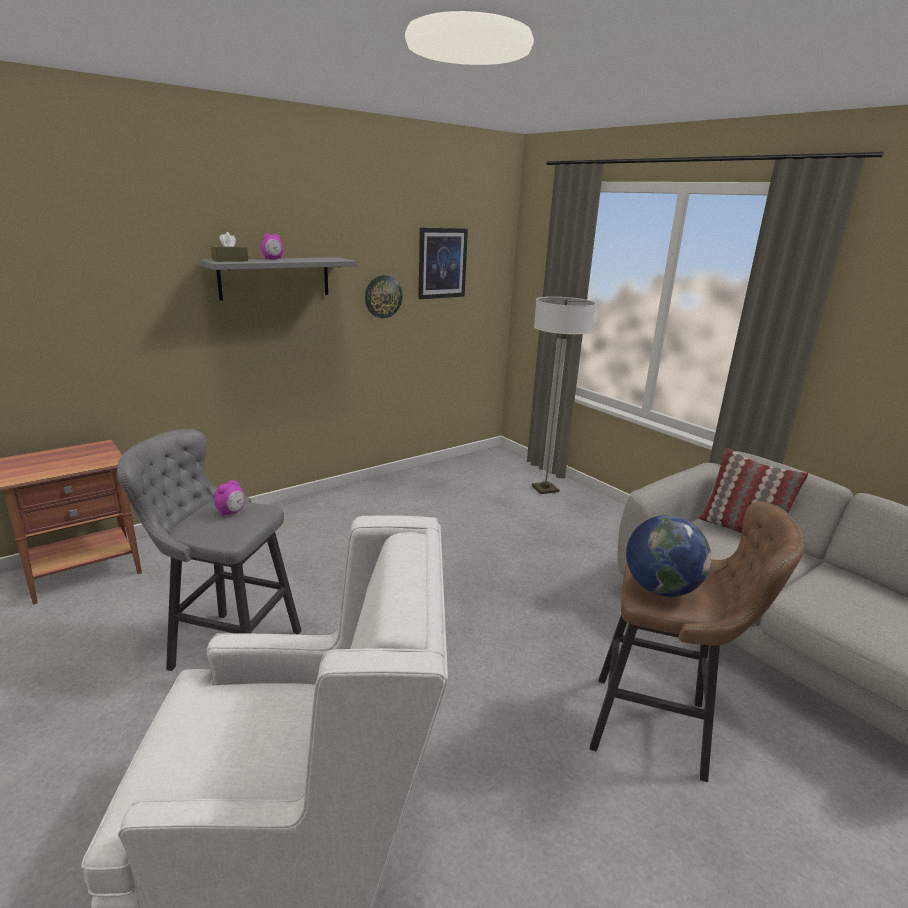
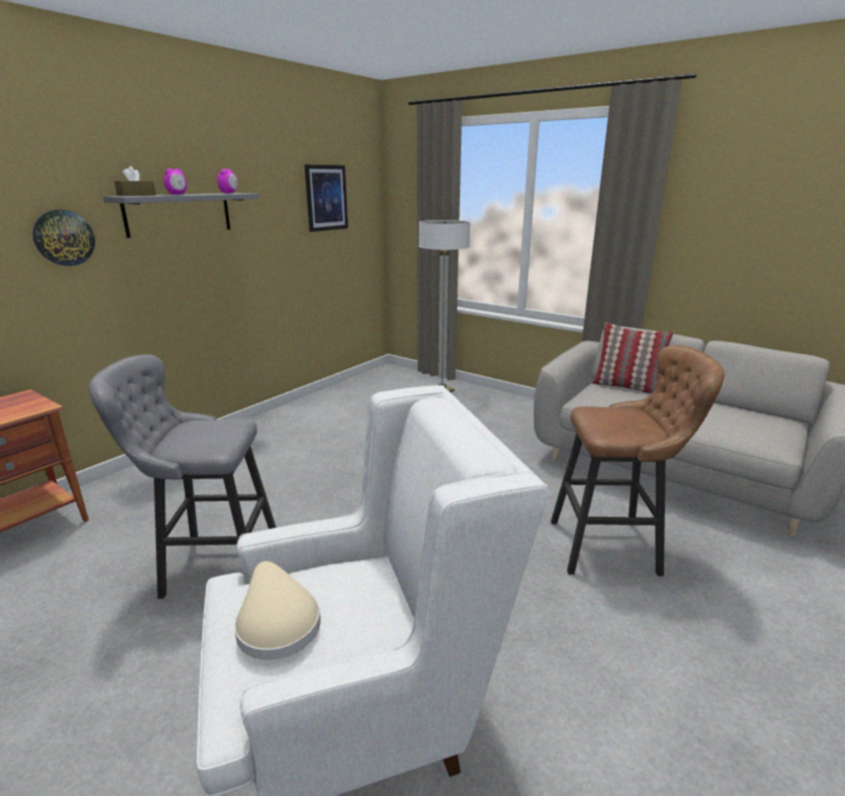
camera: 15 degrees left, 0 degrees up
alarm clock [214,480,245,516] -> alarm clock moved to [217,169,238,194]
wall clock [365,275,402,318] -> wall clock moved to [33,210,95,266]
globe [626,515,711,597] -> none
none -> beige hat [234,561,320,660]

